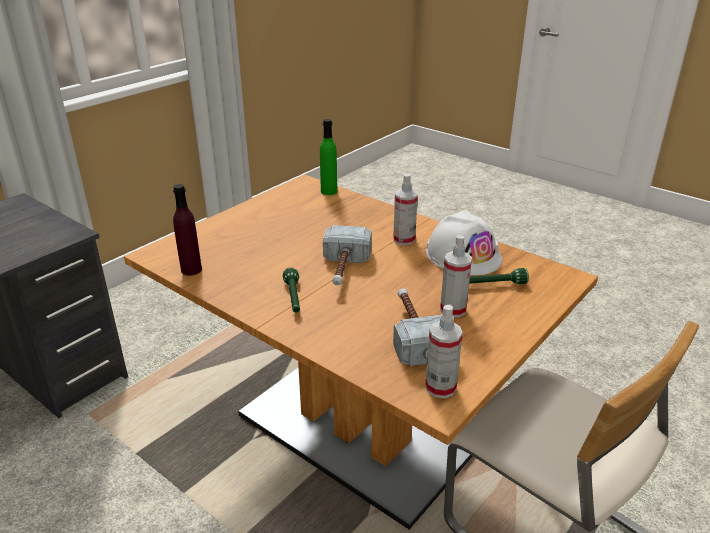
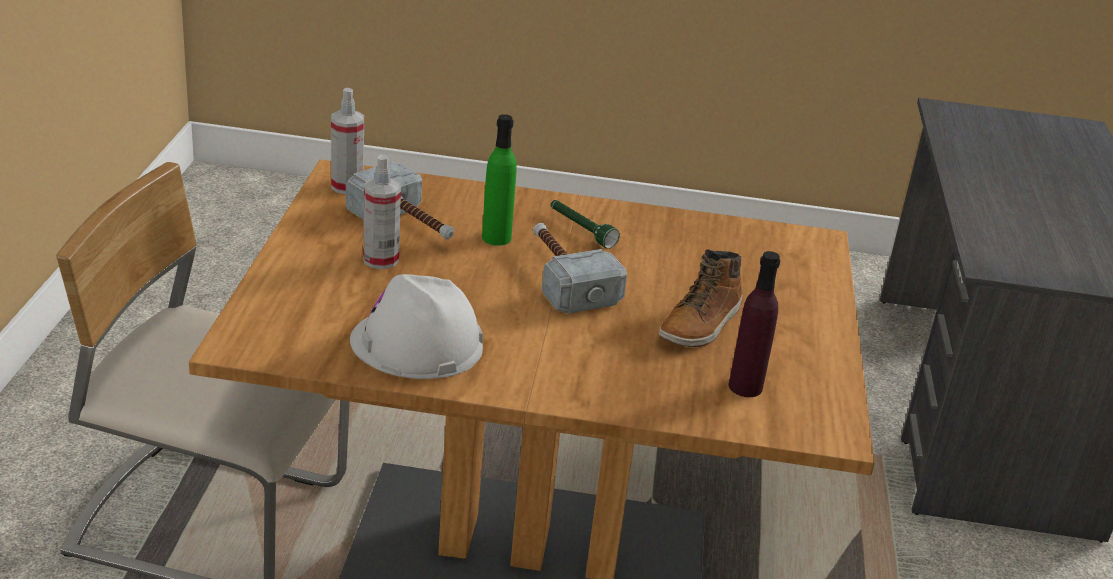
camera: 145 degrees right, 0 degrees up
purple bottle [173,184,202,276] -> purple bottle moved to [729,251,780,397]
green bottle [320,119,337,195] -> green bottle moved to [482,114,517,246]
spray bottle [393,174,418,245] -> none
green flashlight [469,268,529,284] -> none
none -> boot [659,249,743,347]

